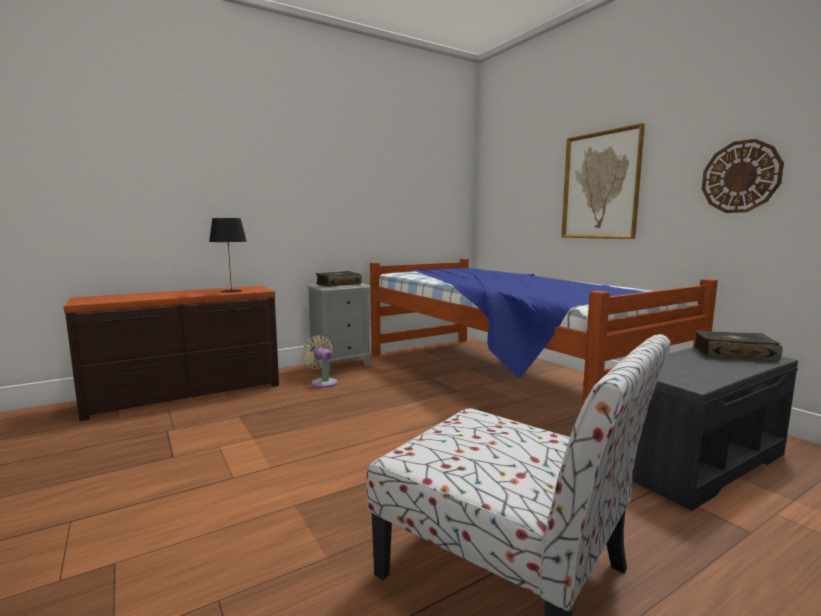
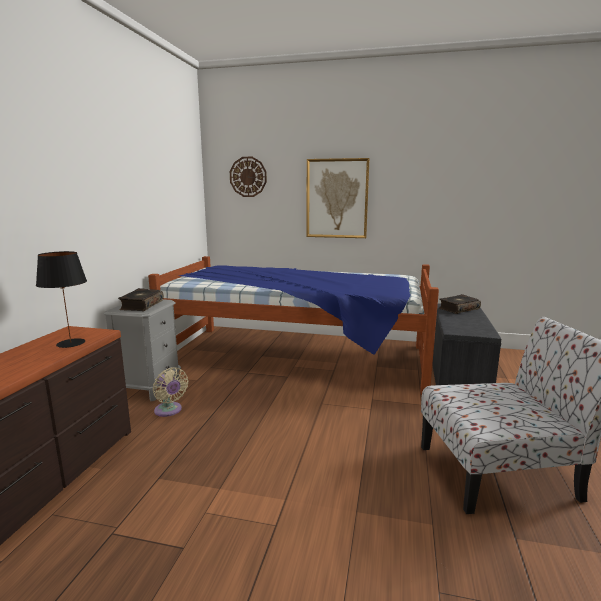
camera: 45 degrees left, 5 degrees up
beige fan [302,336,337,388] -> beige fan turned 135 degrees counterclockwise [153,367,188,417]
wall clock [702,139,784,213] -> wall clock moved to [230,157,267,197]

